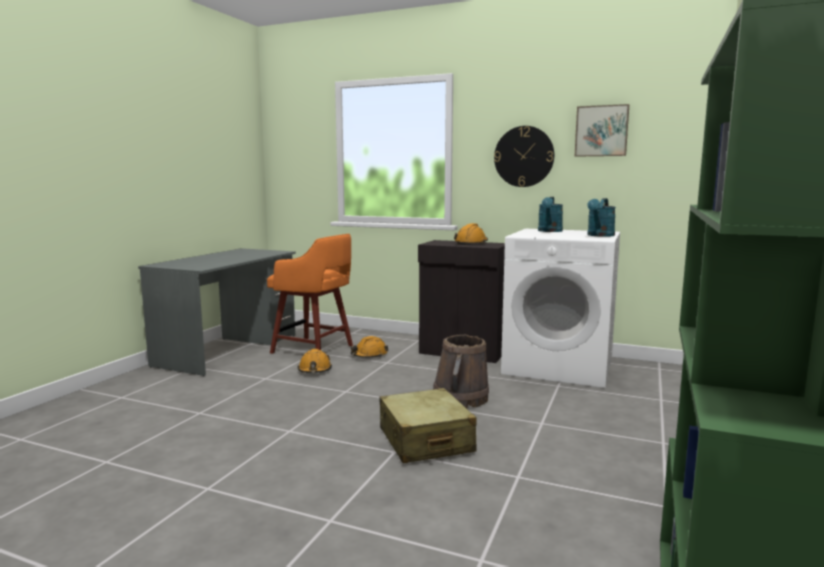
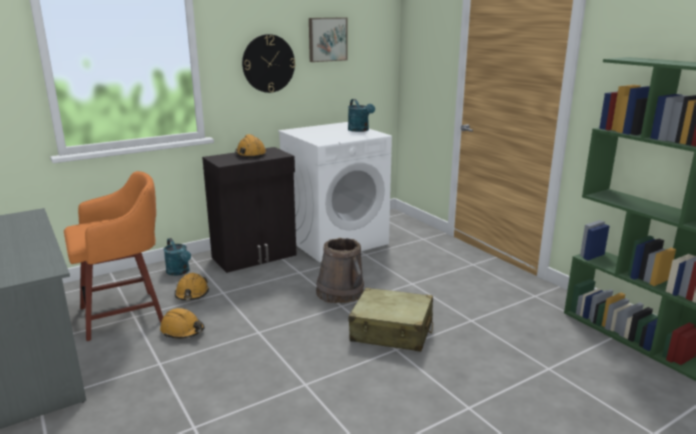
camera: 55 degrees left, 10 degrees up
turquoise watering can [538,197,563,232] -> turquoise watering can moved to [164,238,191,276]

